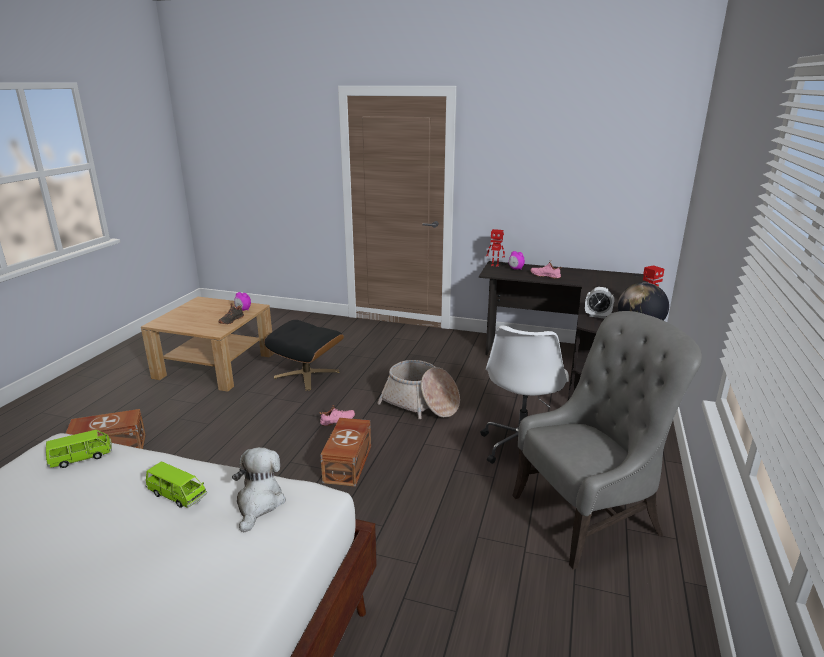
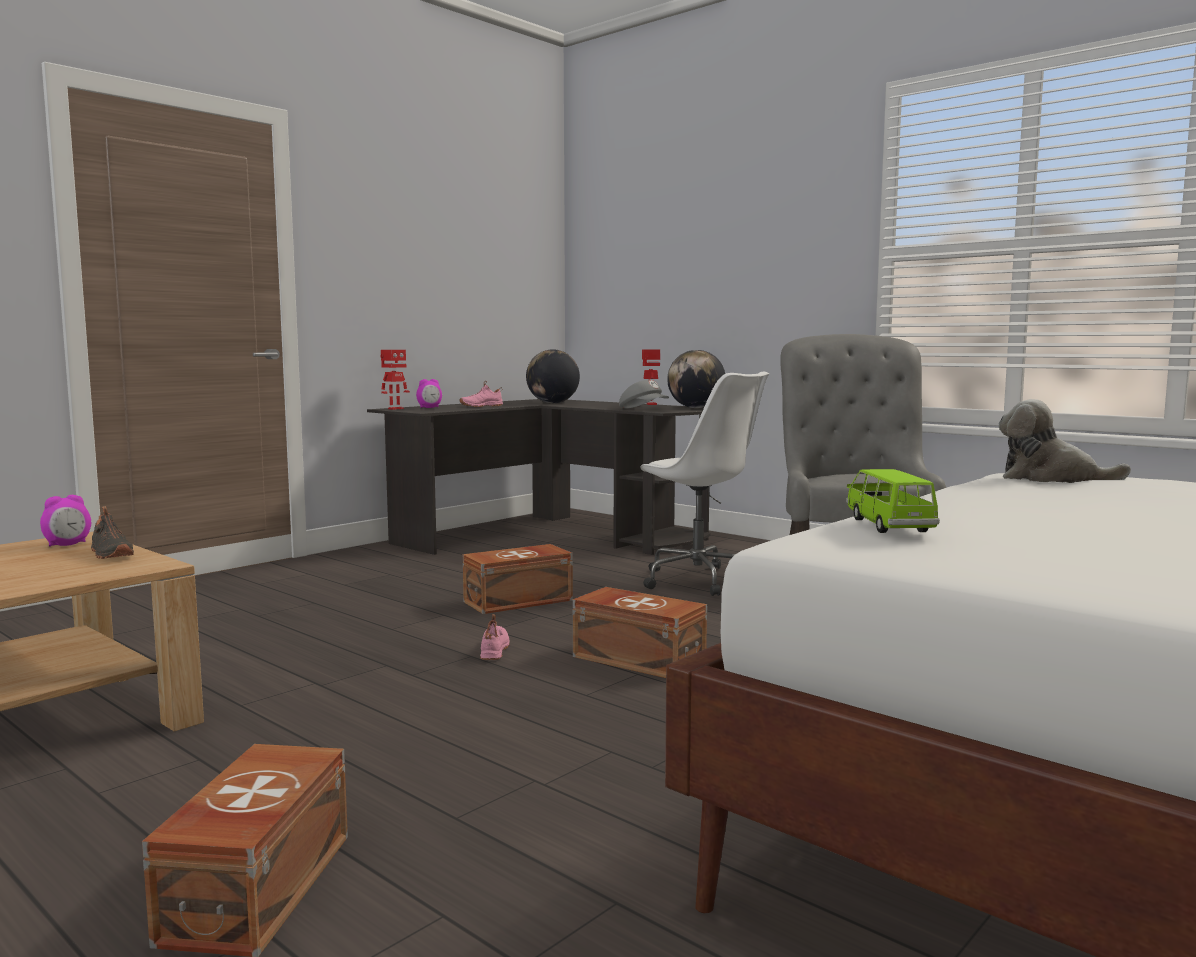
camera: 65 degrees left, 15 degrees down
green toy car [146,461,207,508] -> none
black ottoman [264,320,344,390] -> none
basket [377,360,460,419] -> brown storage box [463,544,573,614]
alarm clock [585,287,614,319] -> grey cap [619,380,669,408]
none -> globe [526,349,580,403]

